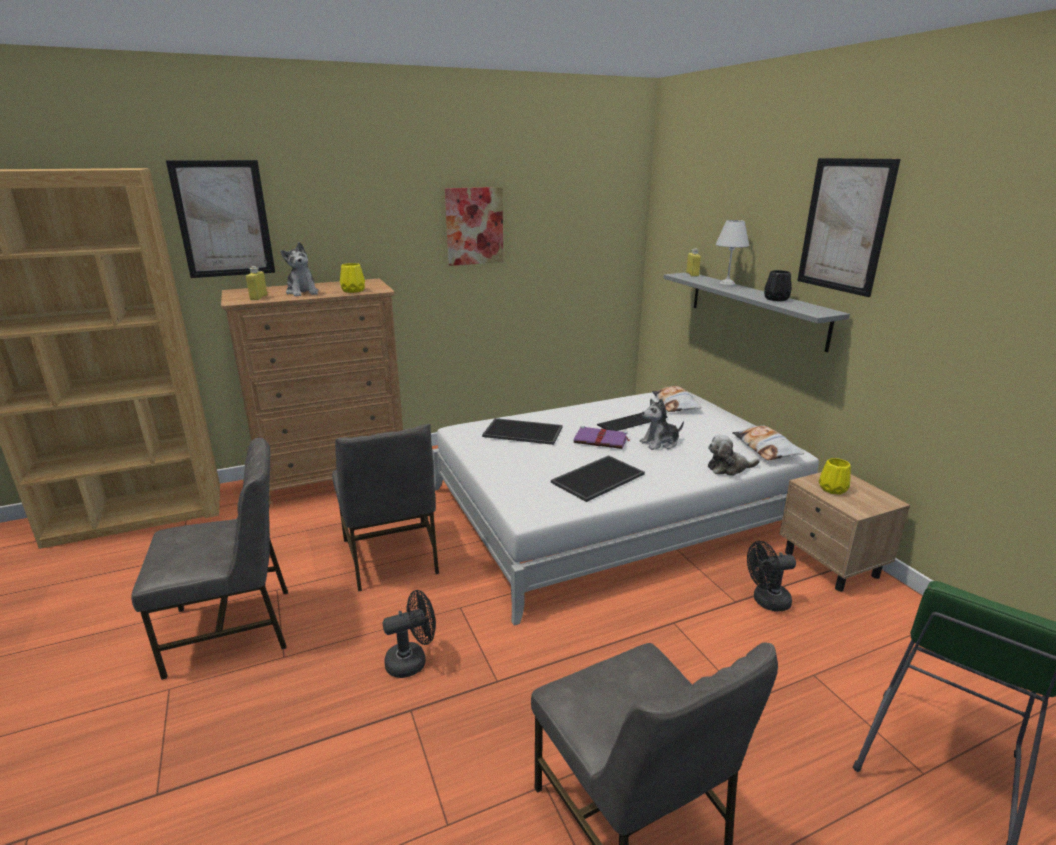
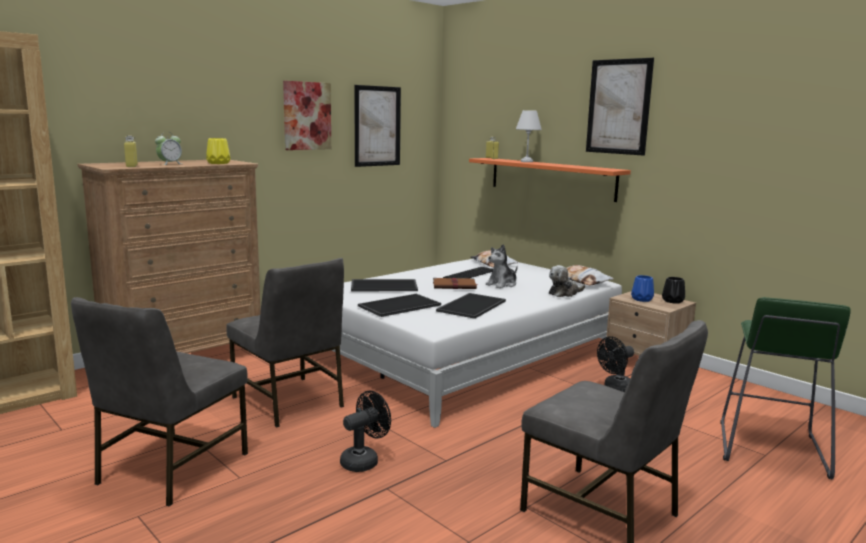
camera: 20 degrees left, 10 degrees down
grey chair [131,438,288,680] -> grey chair turned 150 degrees clockwise [71,297,248,506]
picture [166,160,275,278] -> picture moved to [354,85,401,167]
plush toy [280,242,318,297] -> alarm clock [155,132,182,165]
purple book [574,426,630,449] -> brown book [433,277,477,289]
grey shelf [664,273,850,352] -> orange shelf [469,158,631,202]
black vase [764,270,791,301] -> black vase moved to [662,277,685,303]
yellow vase [819,458,851,494] -> blue vase [631,275,654,302]
none -> tray [358,294,441,317]

